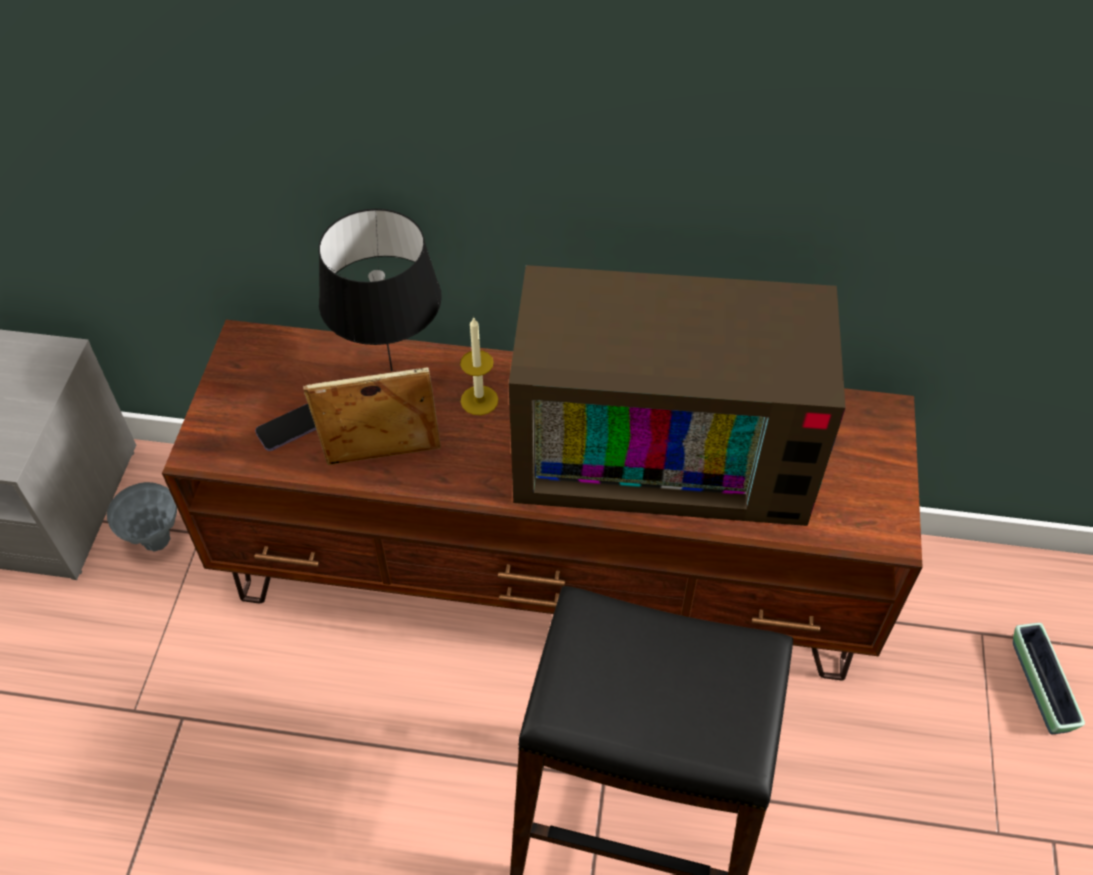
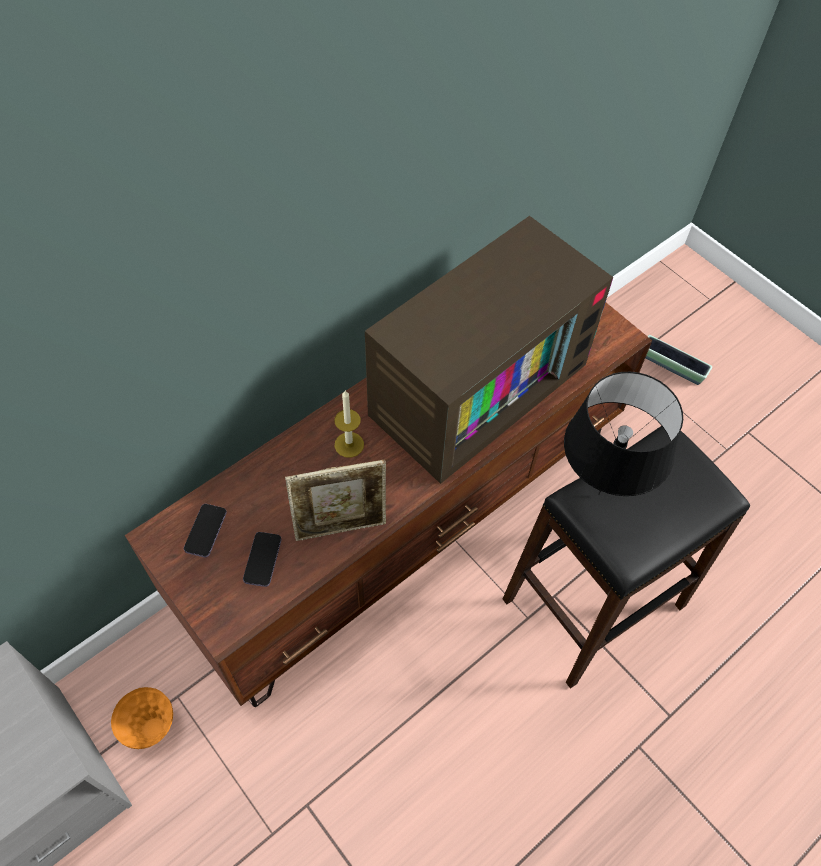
camera: 50 degrees left, 5 degrees up
grey vase [107,482,177,551] -> orange vase [111,687,173,749]
picture frame [303,367,441,465] -> picture frame turned 135 degrees counterclockwise [285,459,386,541]
black table lamp [319,209,442,371] -> black table lamp moved to [564,372,683,496]
none -> phone [184,504,227,557]

